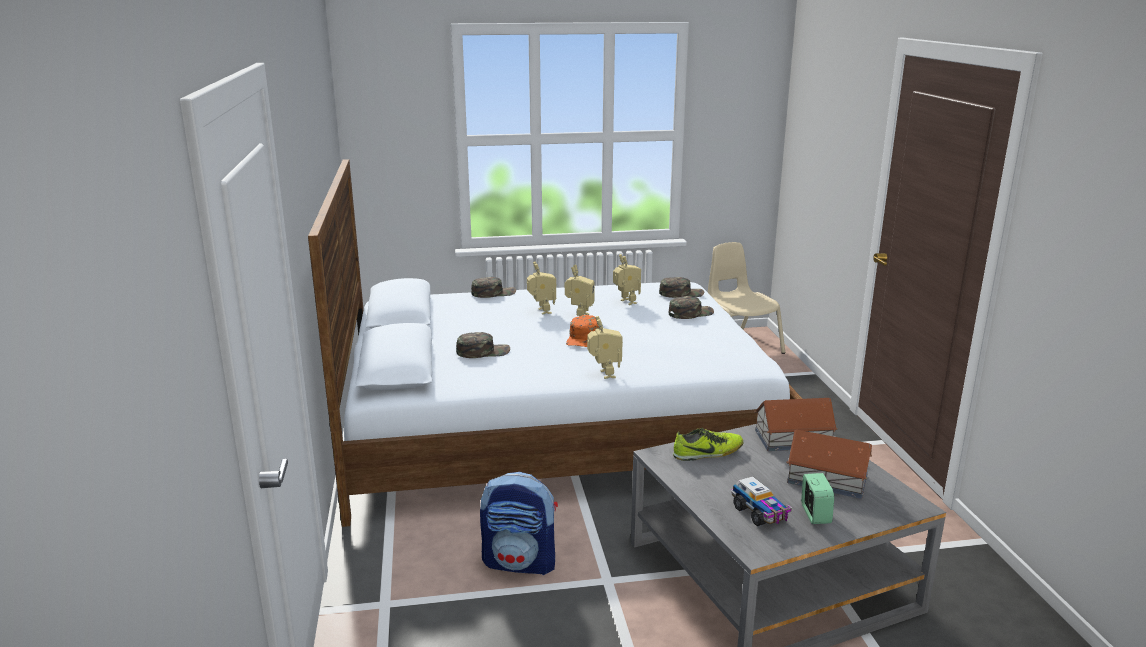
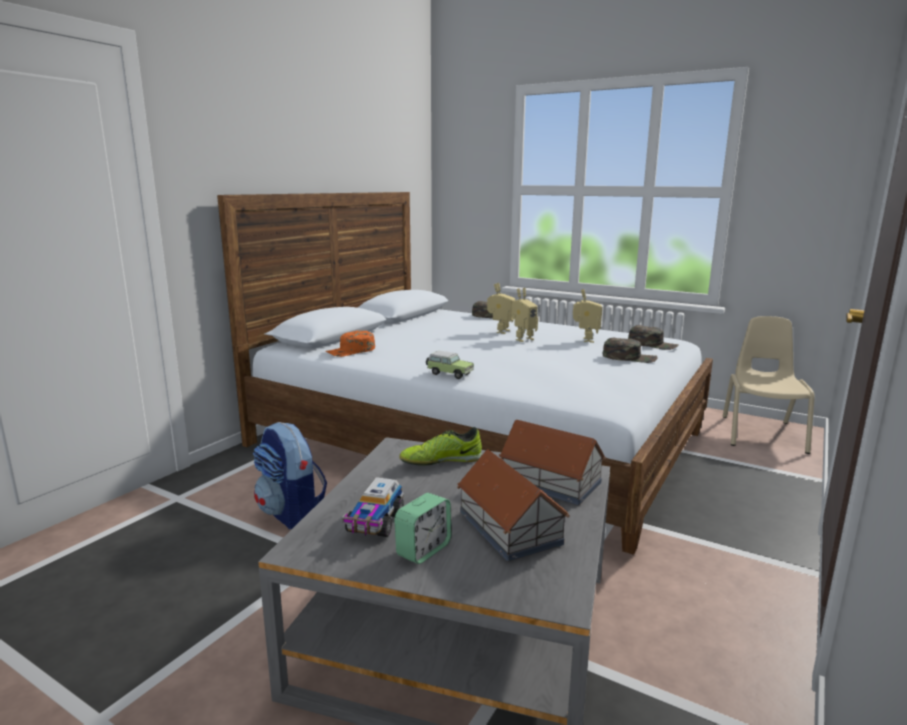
camera: 40 degrees right, 5 degrees down
green cap [456,332,510,358] -> none
orange cap [566,315,599,347] -> orange cap moved to [325,331,375,357]
toy robot [587,316,623,379] -> toy car [426,351,474,379]
shoe [673,428,743,461] -> shoe turned 135 degrees clockwise [399,427,482,465]

